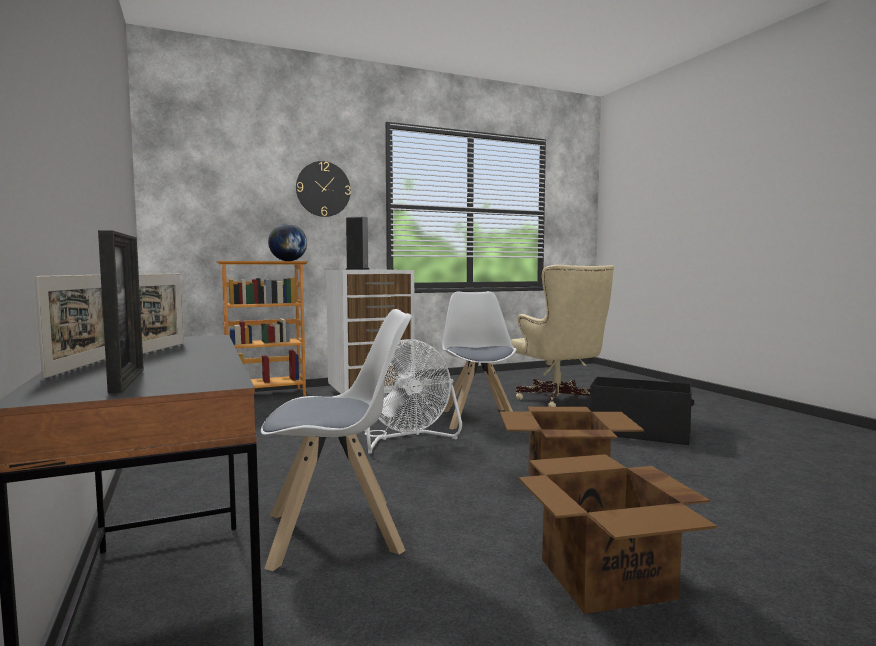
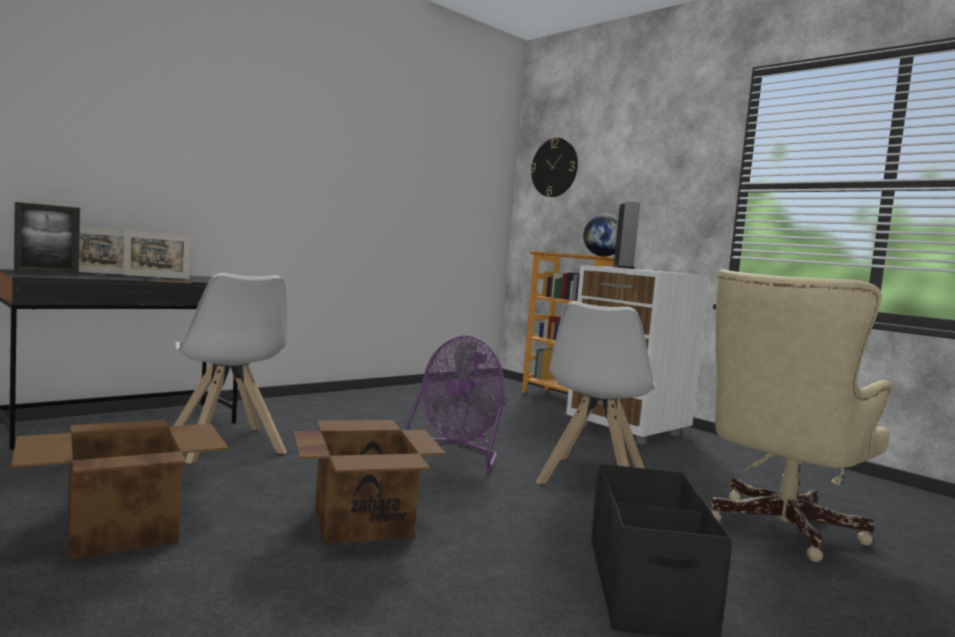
camera: 70 degrees right, 0 degrees up
wall clock [296,161,351,217] -> wall clock moved to [530,138,578,197]
white fan [364,339,462,453] -> purple fan [406,336,507,472]
chair [442,291,517,430] -> chair turned 135 degrees clockwise [536,301,656,484]

